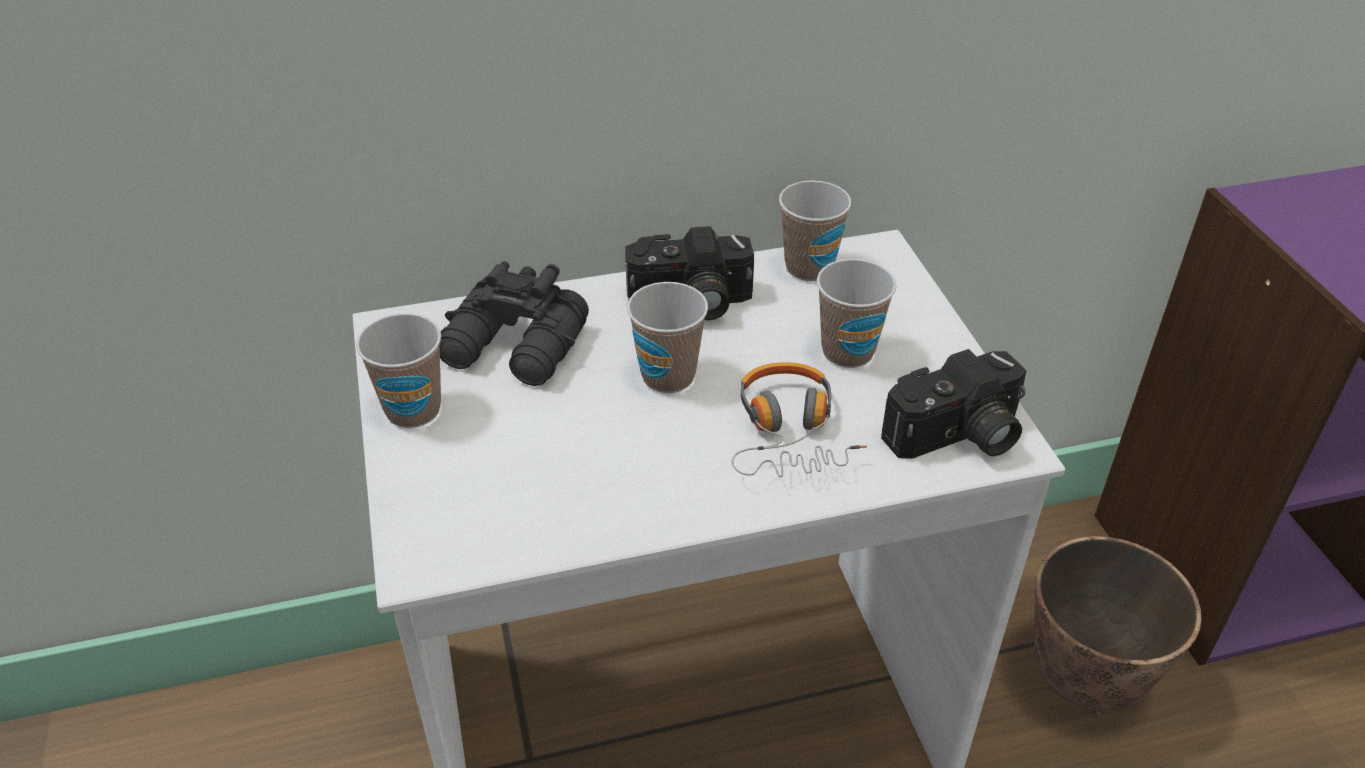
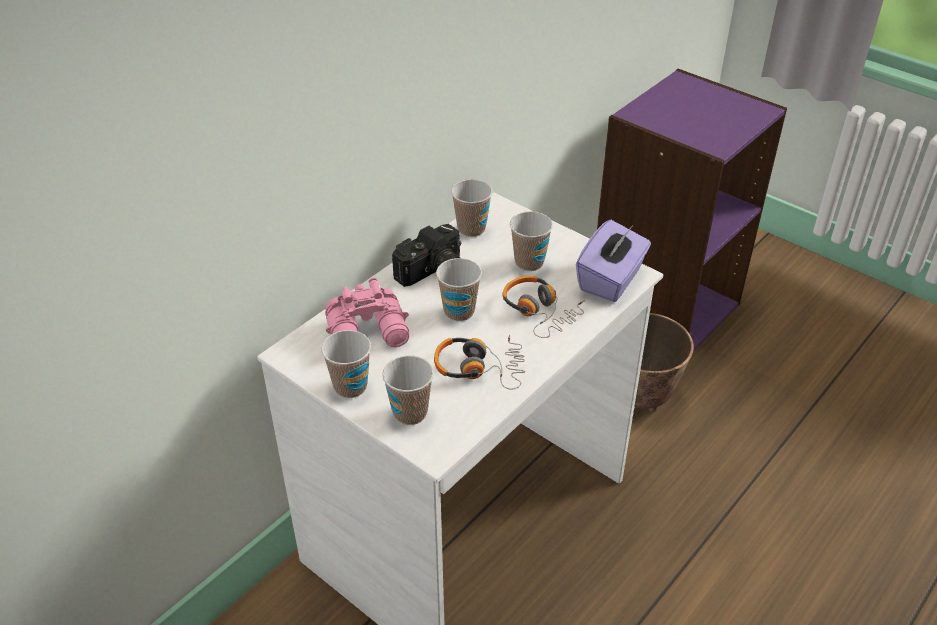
camera: 35 degrees left, 0 degrees up
black binoculars [440,261,589,386] -> pink binoculars [325,277,409,347]
camera [881,349,1027,459] -> purple tissue box [576,220,651,302]
none -> cup [382,355,434,425]
none -> headphones [434,335,525,390]

